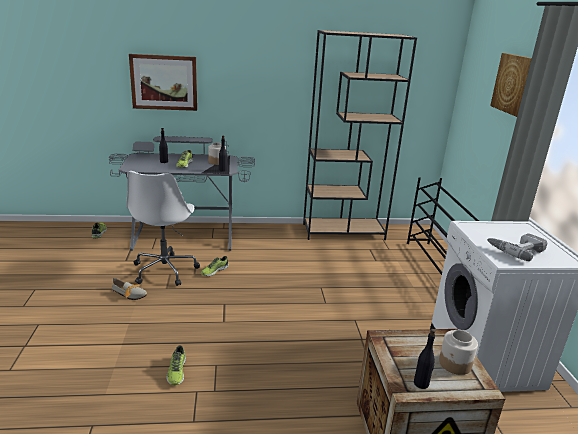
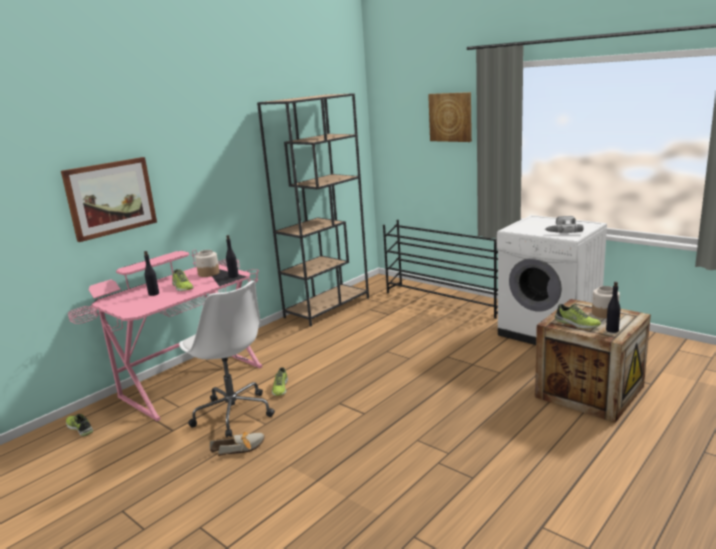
camera: 40 degrees left, 5 degrees down
grey desk [109,136,255,251] -> pink desk [68,250,262,421]
shoe [166,345,186,385] -> shoe moved to [555,304,601,329]

